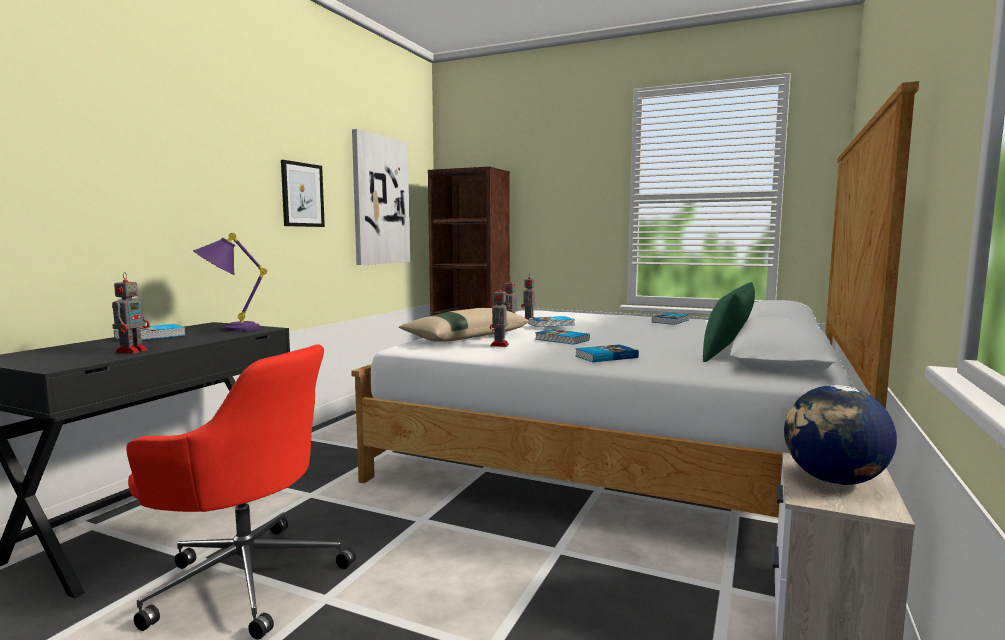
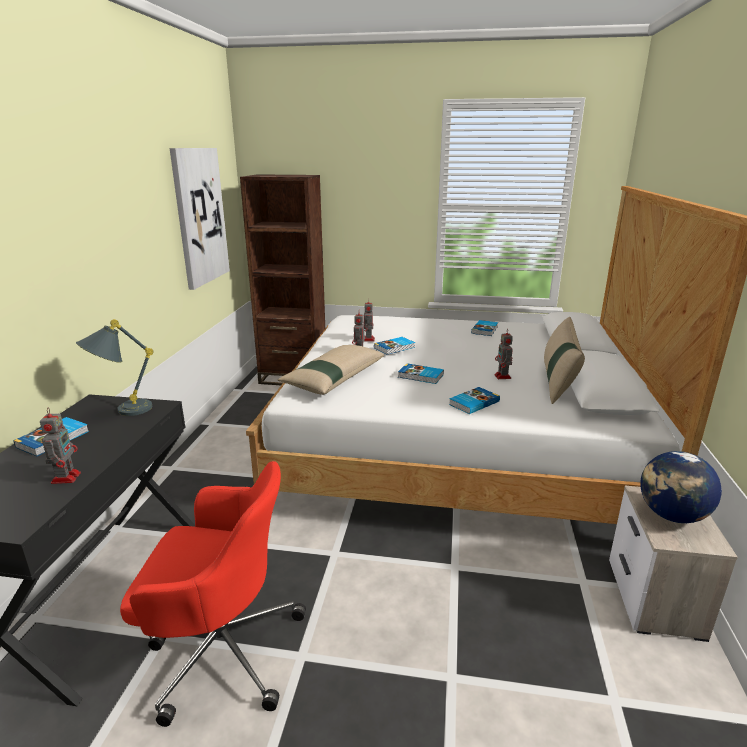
camera: 15 degrees left, 15 degrees up
purple table lamp [193,233,267,331] -> grey table lamp [76,319,154,416]
picture [281,160,325,227] -> none
toy robot [490,284,509,347] -> toy robot moved to [494,332,513,379]
green pillow [703,282,755,362] -> beige pillow [544,317,585,404]

